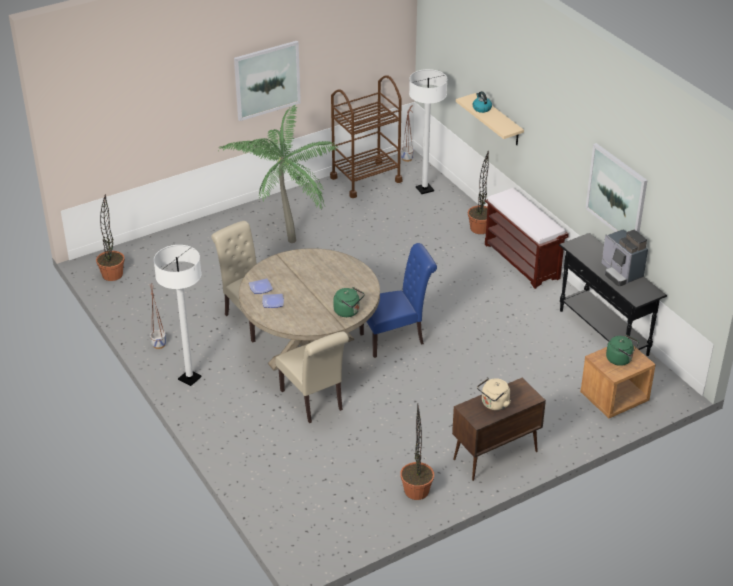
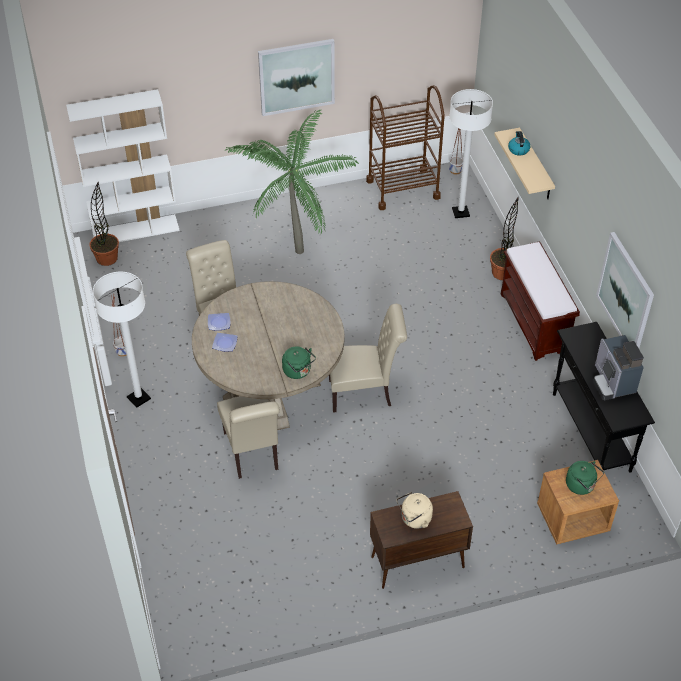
camera: 15 degrees right, 10 degrees up
blue chair [360,243,437,358] -> beige chair [329,304,407,413]
potted plant [400,403,434,500] -> none
none -> white bookcase [66,89,180,242]

